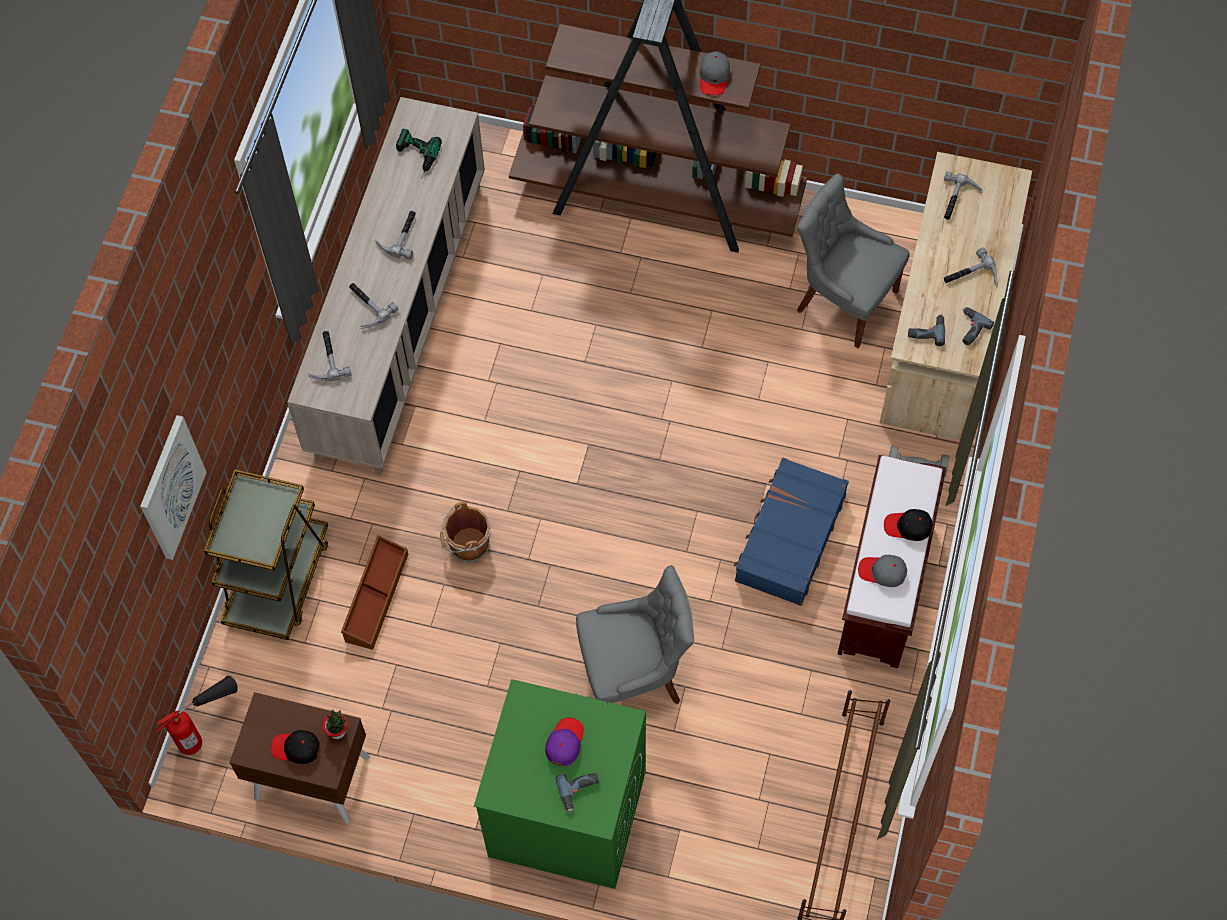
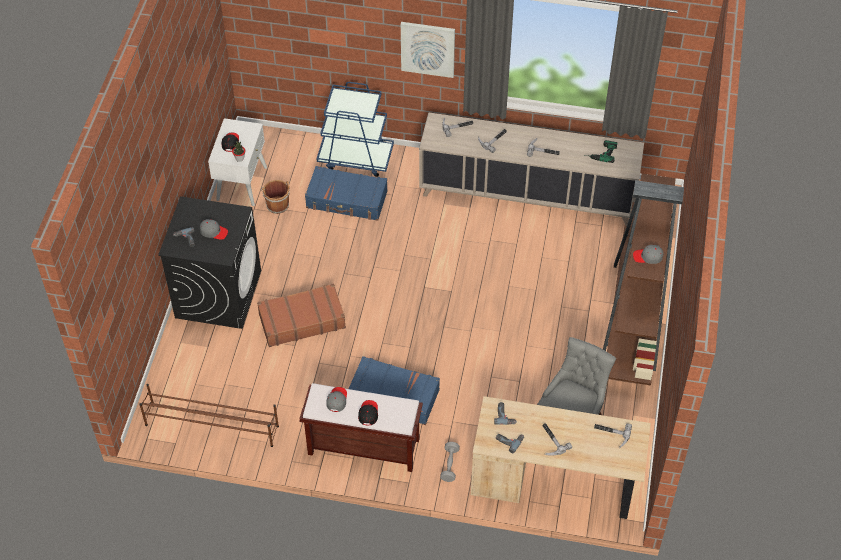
camera: 85 degrees right, 10 degrees down
picture [140,415,207,560] -> picture moved to [401,22,455,78]
fire extinguisher [156,676,238,755] -> none
brown cart [204,469,329,640] -> blue cart [316,82,394,177]
brown nightstand [229,692,370,823] -> white nightstand [208,118,267,206]
brown storage box [341,535,408,650] -> blue suitcase [305,166,388,221]
brown bucket [440,502,491,563] -> brown bucket moved to [261,180,290,214]
green washing machine [474,679,646,889] -> black washing machine [158,196,261,329]
purple cap [545,717,584,766] -> grey cap [200,219,228,240]
grey chair [576,565,694,704] -> brown suitcase [257,283,346,347]

